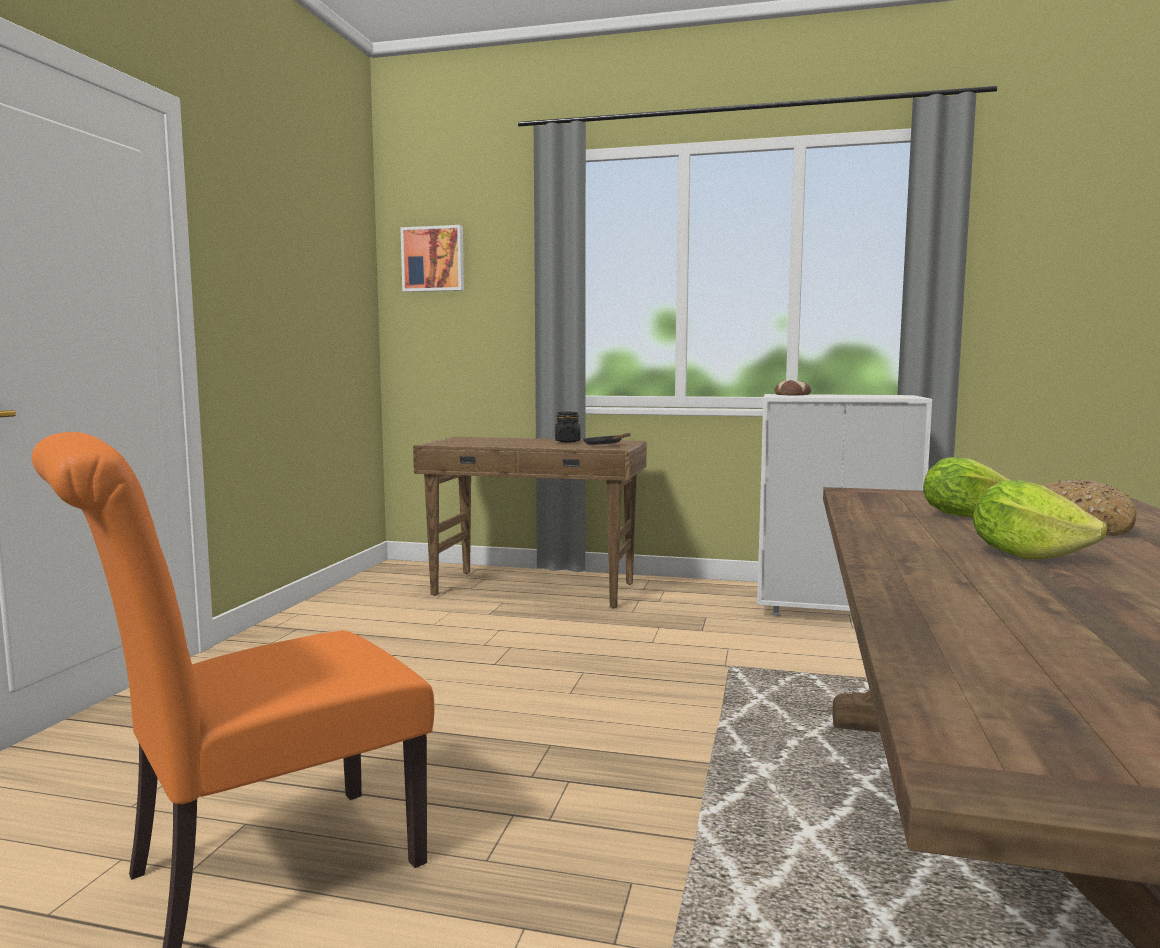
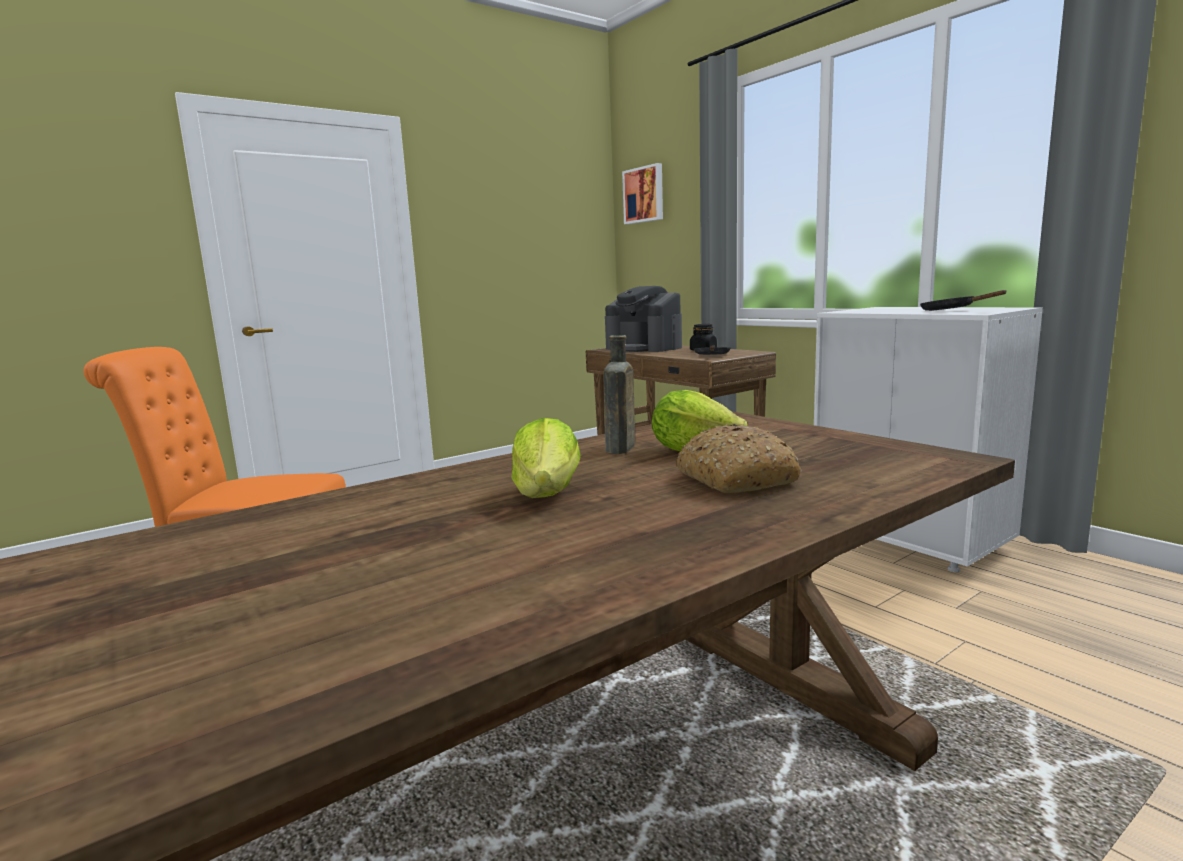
camera: 40 degrees right, 5 degrees up
bread [775,380,811,395] -> none
none -> brown bottle [603,335,635,454]
none -> coffee machine [605,286,682,352]
none -> black frying pan [920,290,1006,311]

